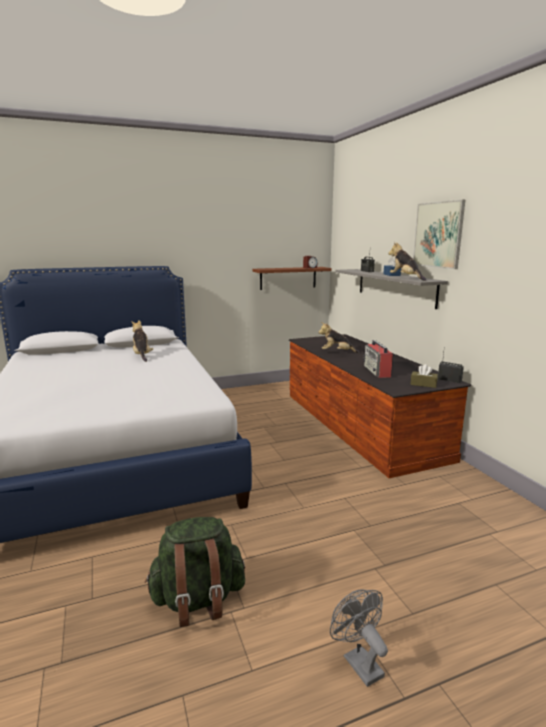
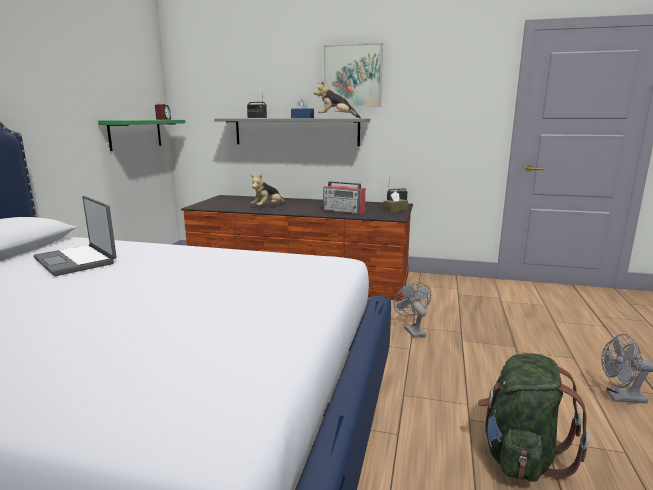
camera: 55 degrees left, 0 degrees up
plush toy [131,320,153,362] -> laptop [33,196,117,276]
brown shelf [253,267,332,290] -> green shelf [98,120,185,151]
none -> grey fan [394,282,431,338]

